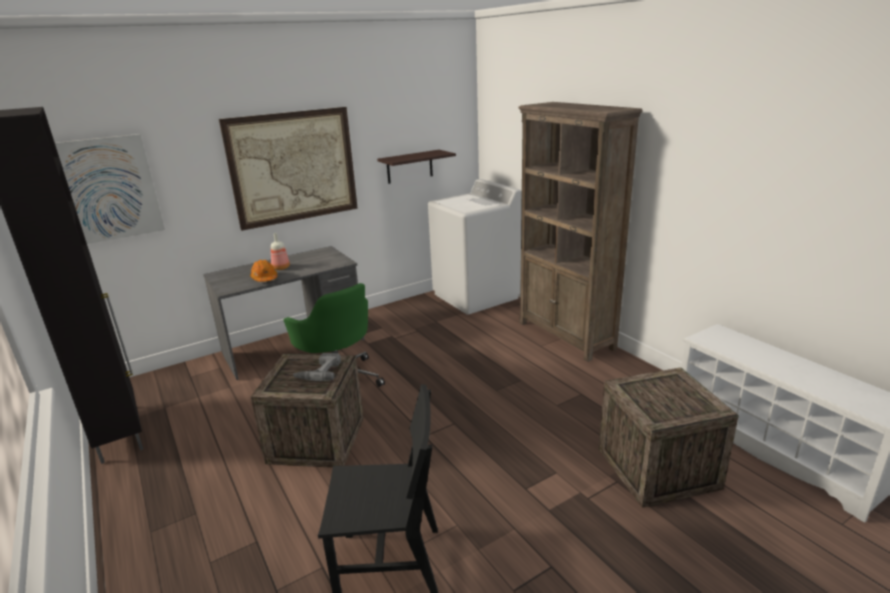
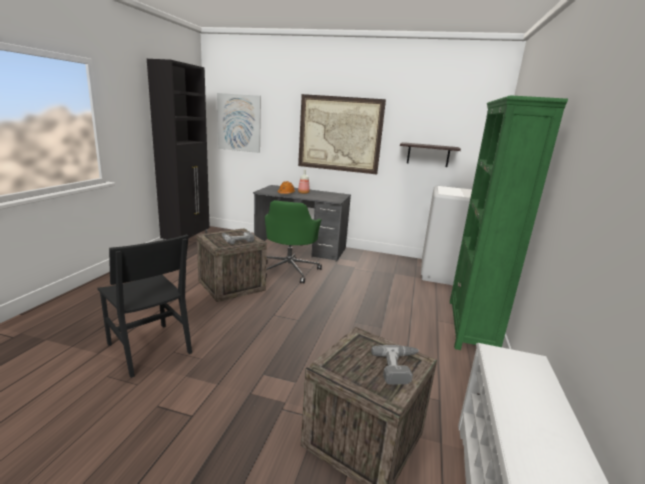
camera: 45 degrees right, 5 degrees down
brown bookcase [518,102,643,362] -> green bookcase [450,95,568,350]
none -> power drill [371,345,419,384]

